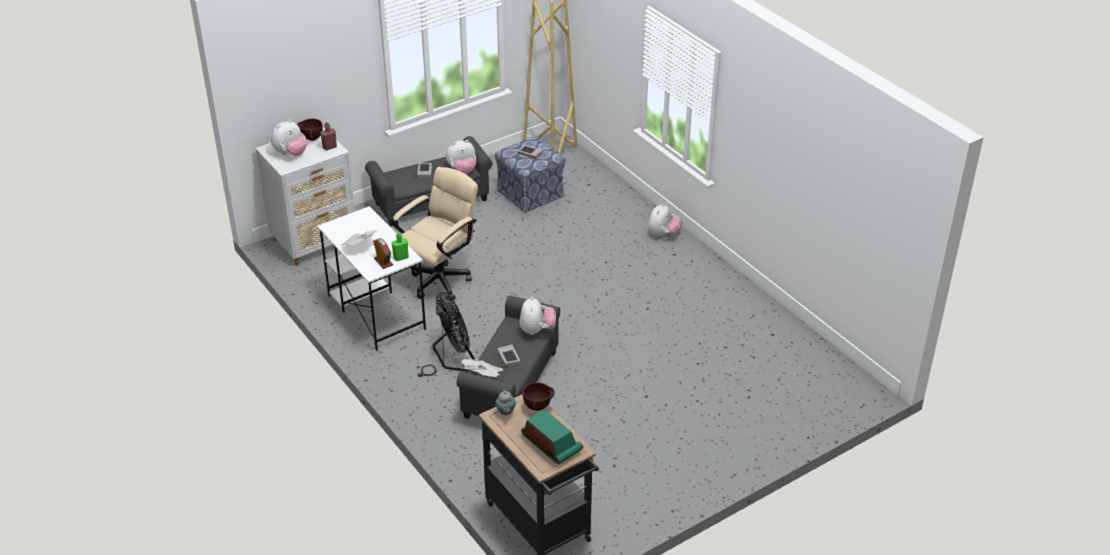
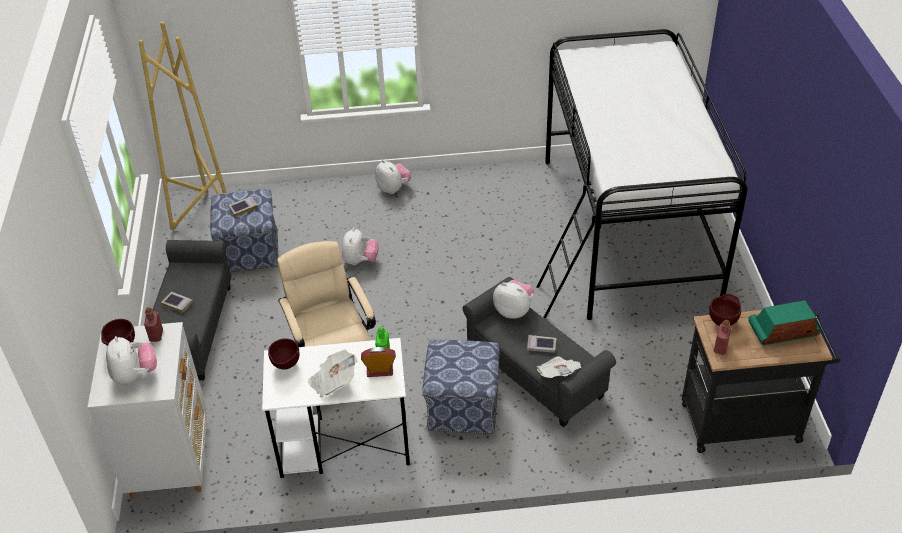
camera: 60 degrees left, 5 degrees up
black fan [417,292,475,377] -> ottoman [423,340,499,434]
plush toy [446,140,476,174] -> plush toy moved to [342,228,379,265]
teapot [495,388,516,415] -> red bottle [714,320,732,355]
none -> brown bowl [268,338,299,370]
none -> black bed [536,29,747,320]

